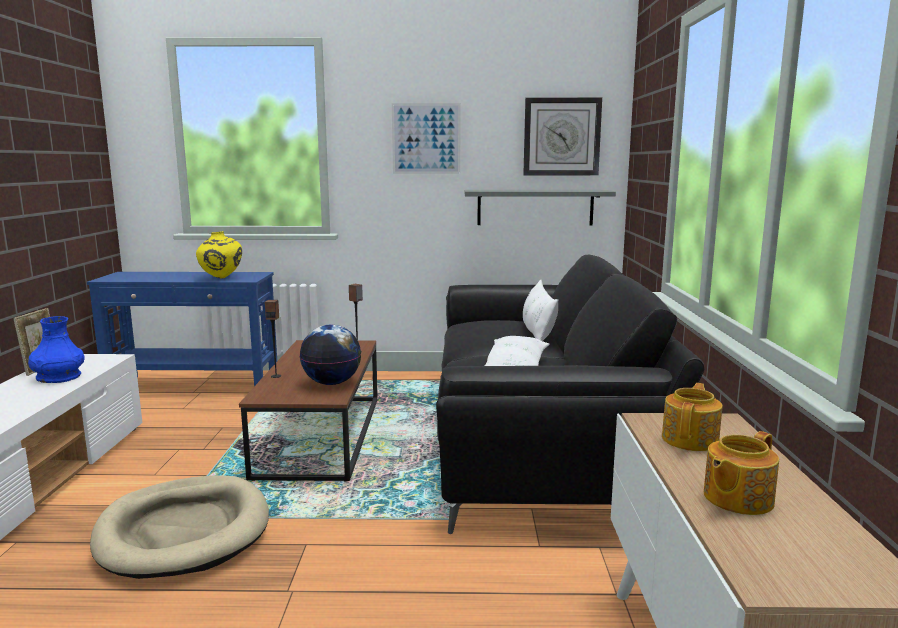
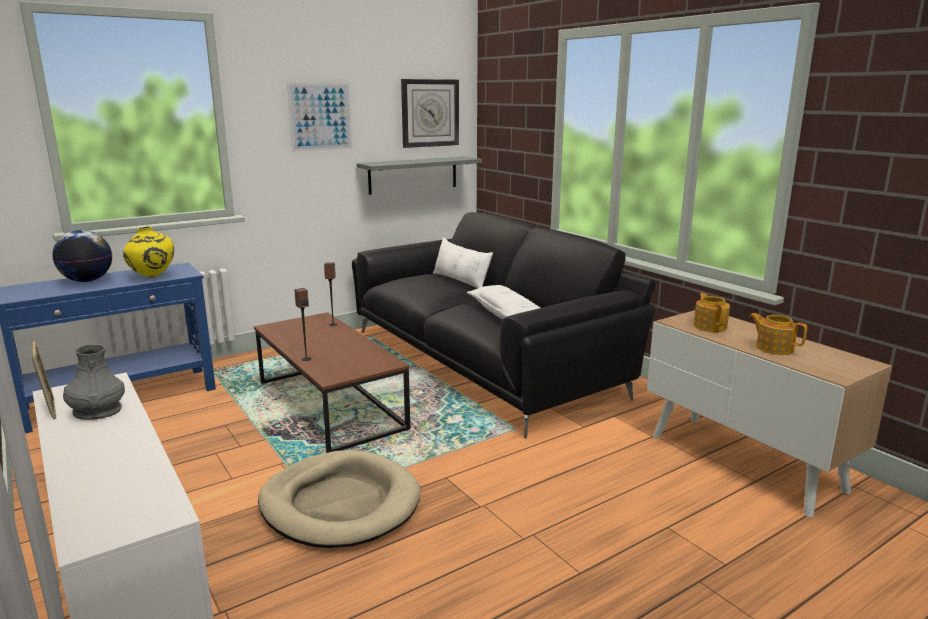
camera: 35 degrees left, 5 degrees up
blue vase [28,316,85,383] -> grey vase [63,344,125,420]
globe [300,325,361,385] -> globe moved to [52,230,112,282]
teapot [704,431,779,515] -> teapot turned 120 degrees clockwise [750,313,807,355]

